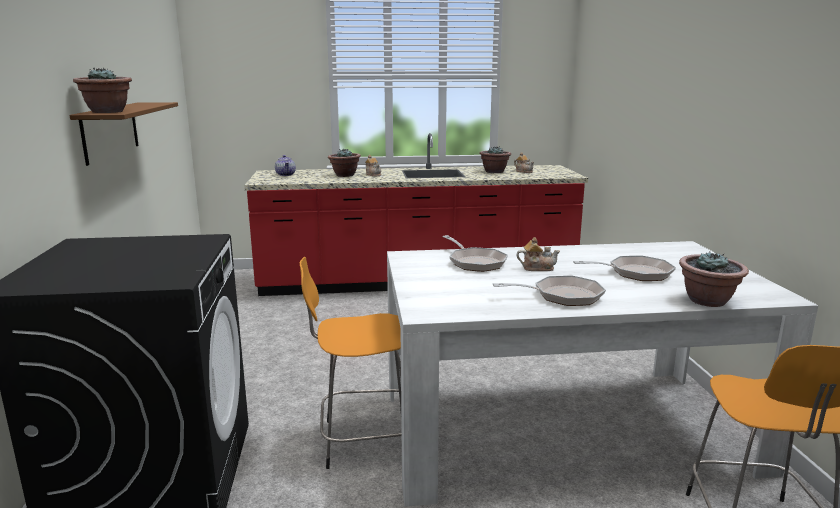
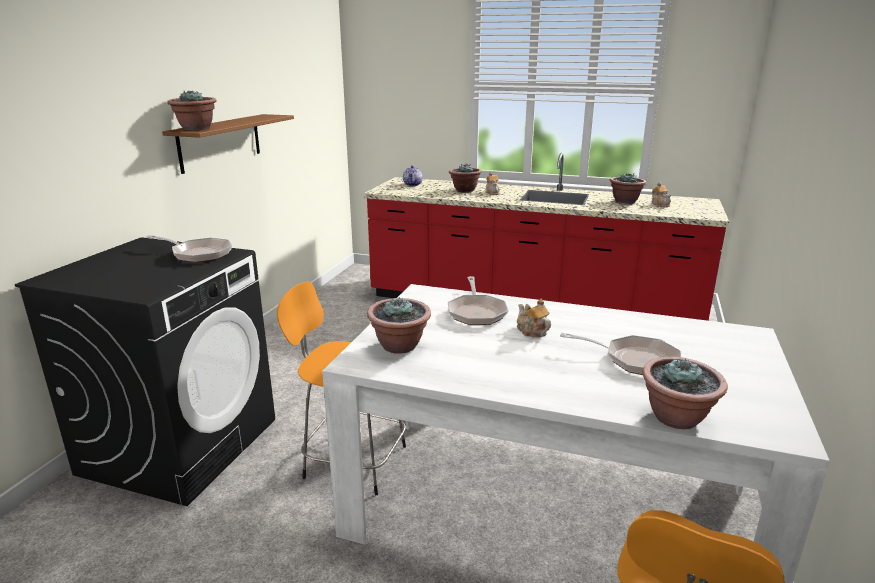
camera: 25 degrees right, 5 degrees up
frying pan [493,275,606,306] -> frying pan moved to [146,235,232,263]
teapot [517,237,560,271] -> teapot turned 150 degrees counterclockwise [517,299,551,338]
none -> potted plant [367,297,431,354]

